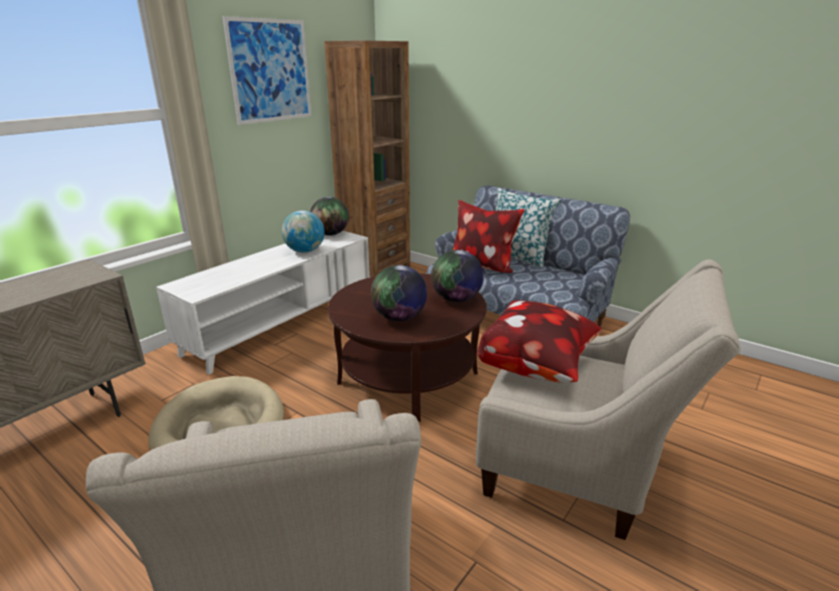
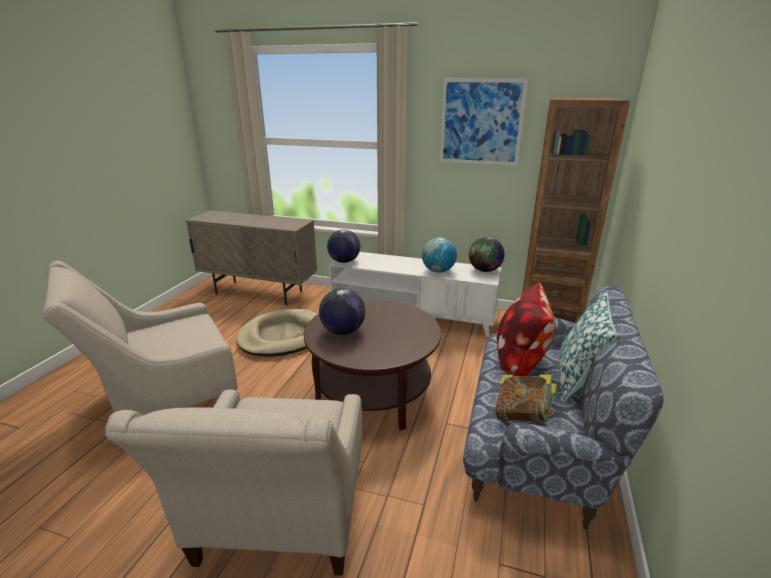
camera: 70 degrees right, 0 degrees up
globe [431,250,484,302] -> globe moved to [327,229,360,263]
pillow [477,300,602,383] -> none
none -> book [495,374,557,423]

